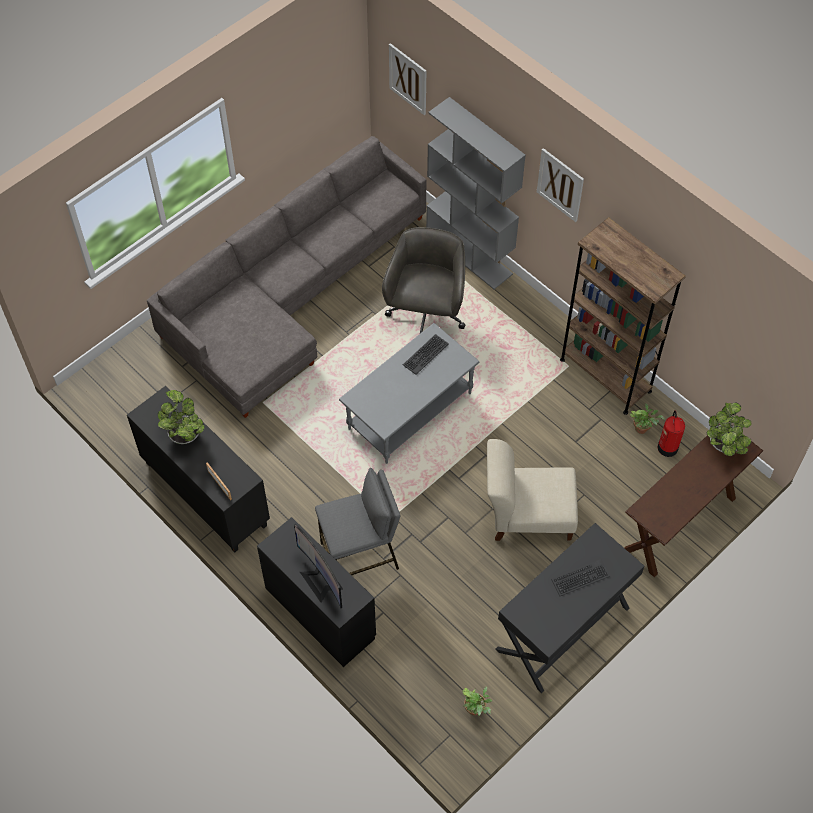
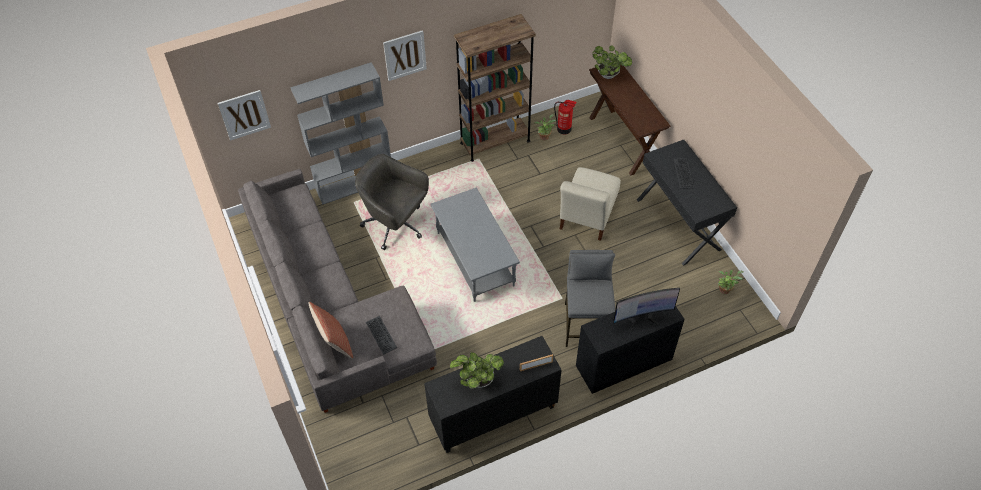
camera: 70 degrees left, 5 degrees down
keyboard [403,334,449,375] -> keyboard moved to [366,316,397,355]
none -> pillow [308,302,353,359]

